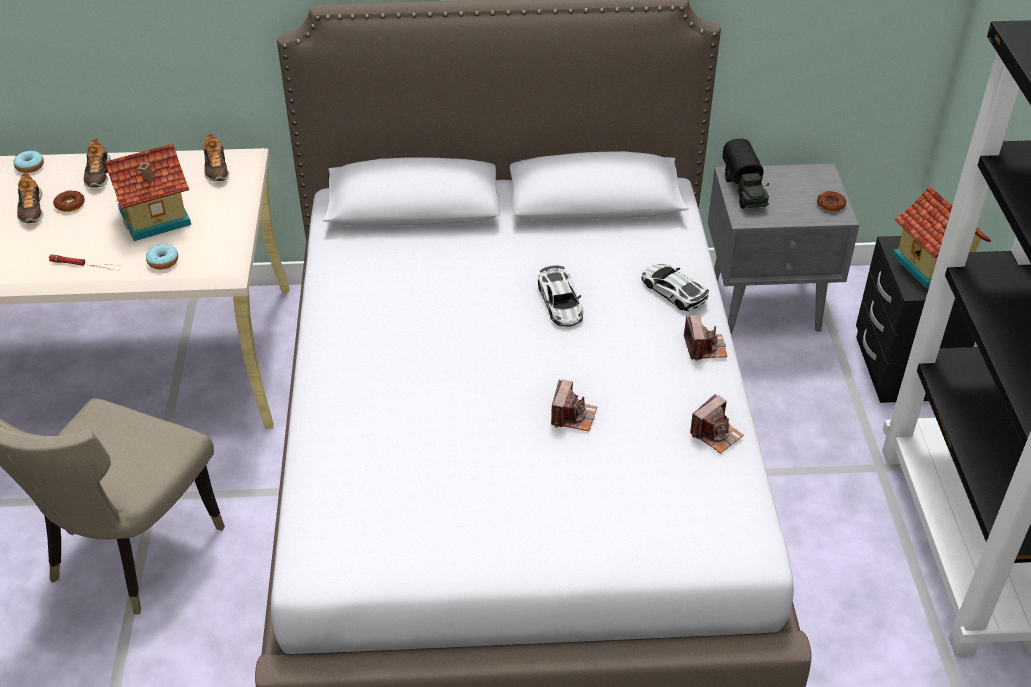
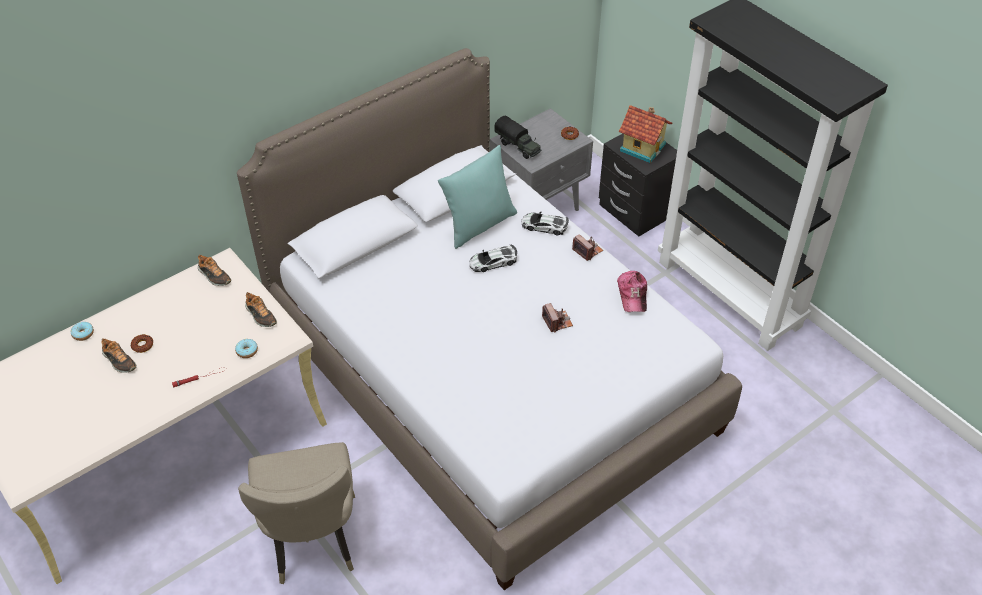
camera: 35 degrees left, 5 degrees up
shoe [84,138,110,188] -> shoe moved to [245,292,277,327]
toy house [104,144,191,241] -> none
toy car [538,266,583,326] -> toy car turned 120 degrees clockwise [469,244,517,272]
camera [690,394,744,453] -> cap [617,271,647,312]
none -> turquoise pillow [438,145,517,249]

